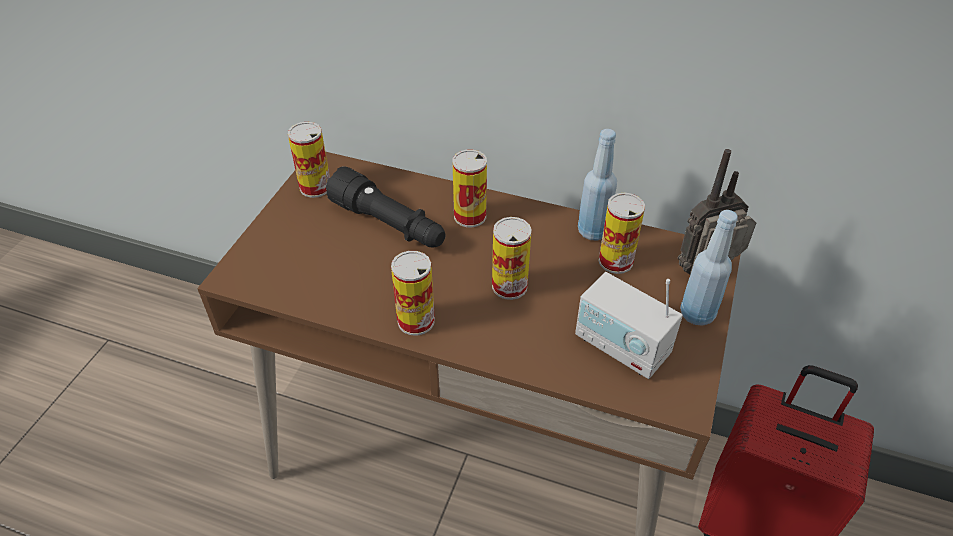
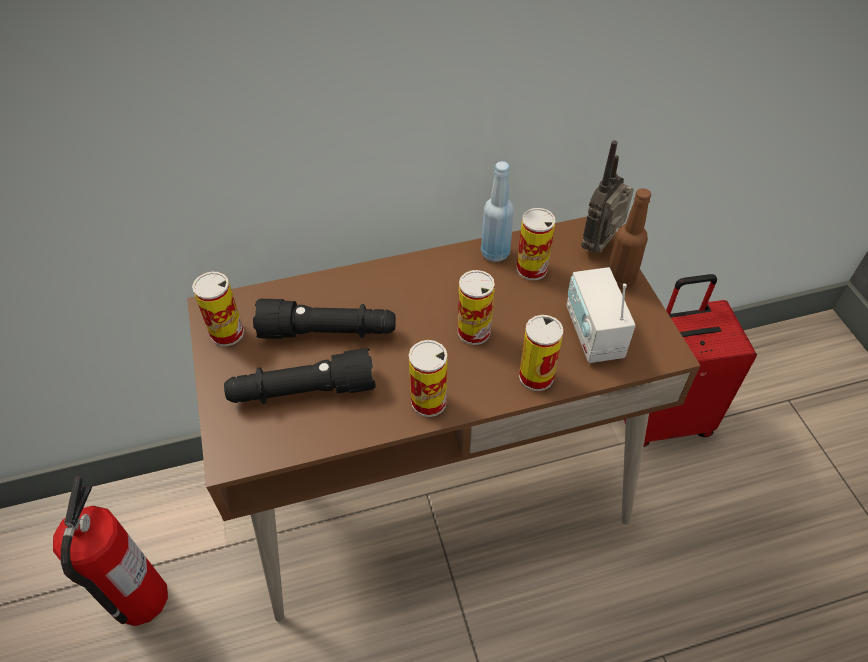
camera: 35 degrees left, 5 degrees up
can [452,149,487,227] -> can moved to [519,315,563,391]
radio [575,272,683,379] -> radio turned 75 degrees clockwise [567,267,636,363]
blue bottle [680,210,738,326] -> brown bottle [608,188,651,289]
none -> fire extinguisher [53,476,168,626]
none -> black flashlight [224,348,376,404]

